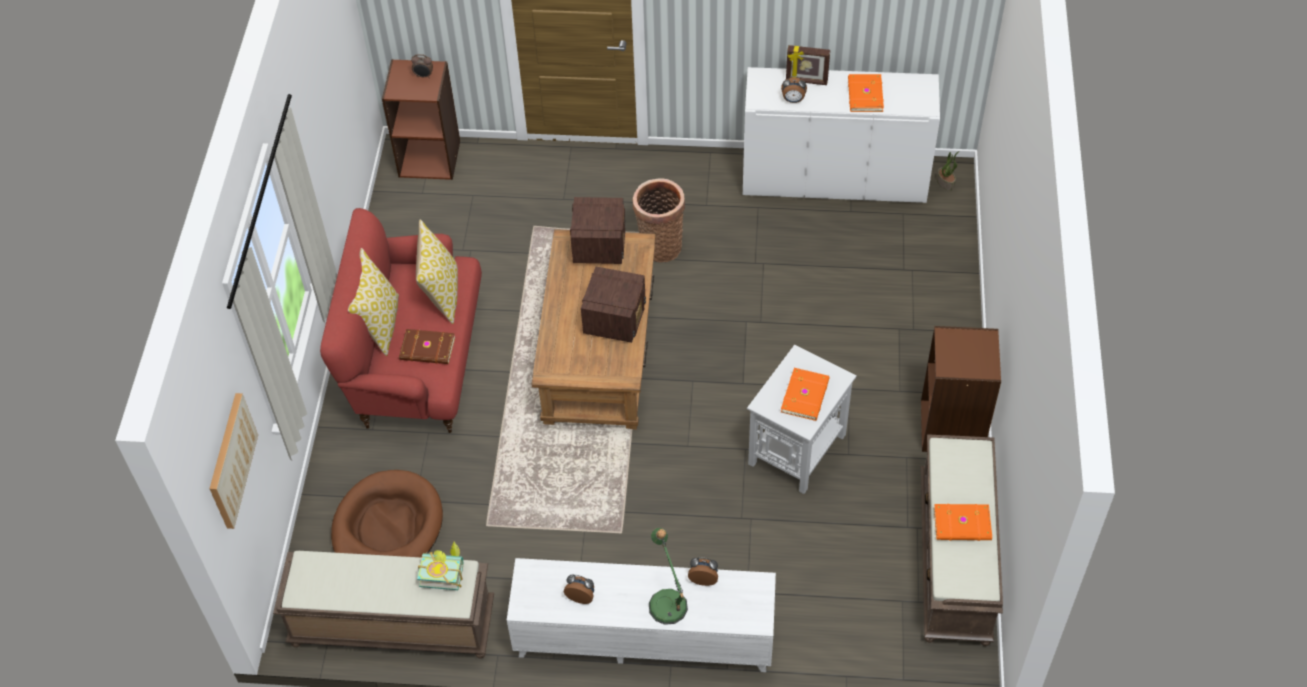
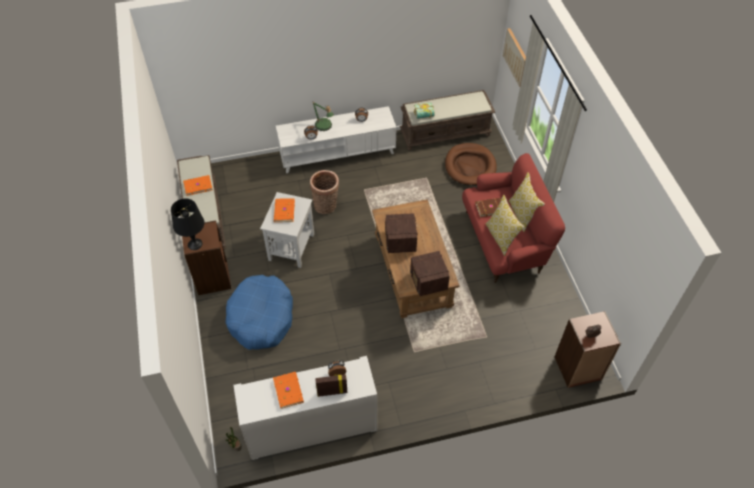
camera: 160 degrees right, 0 degrees up
basket [632,179,685,263] -> basket moved to [310,170,339,214]
none -> black table lamp [171,199,204,250]
none -> blue dog bed [225,275,293,350]

